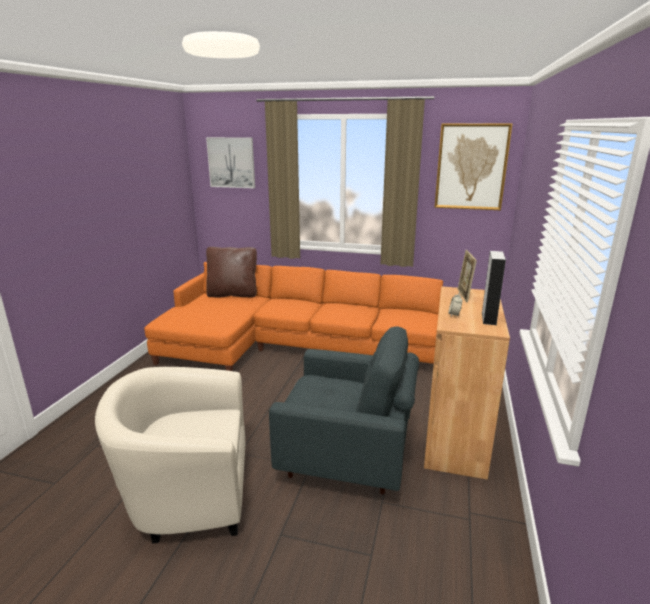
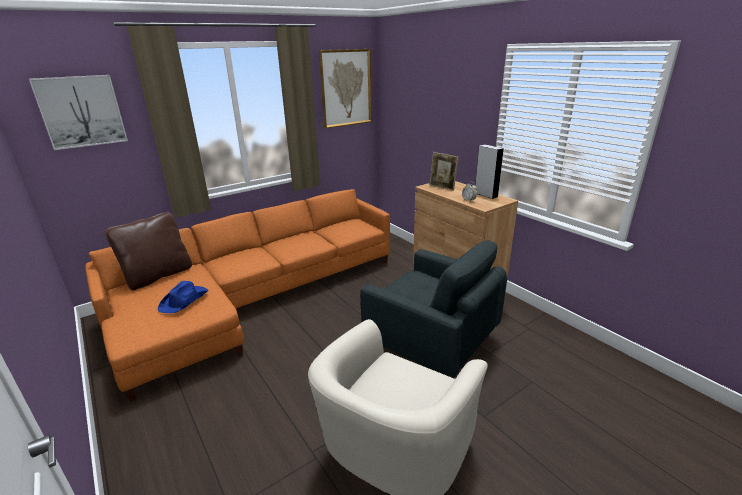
camera: 50 degrees left, 5 degrees up
grey armchair [269,327,419,495] -> grey armchair turned 75 degrees clockwise [360,240,507,378]
none -> blue hat [158,281,209,313]

